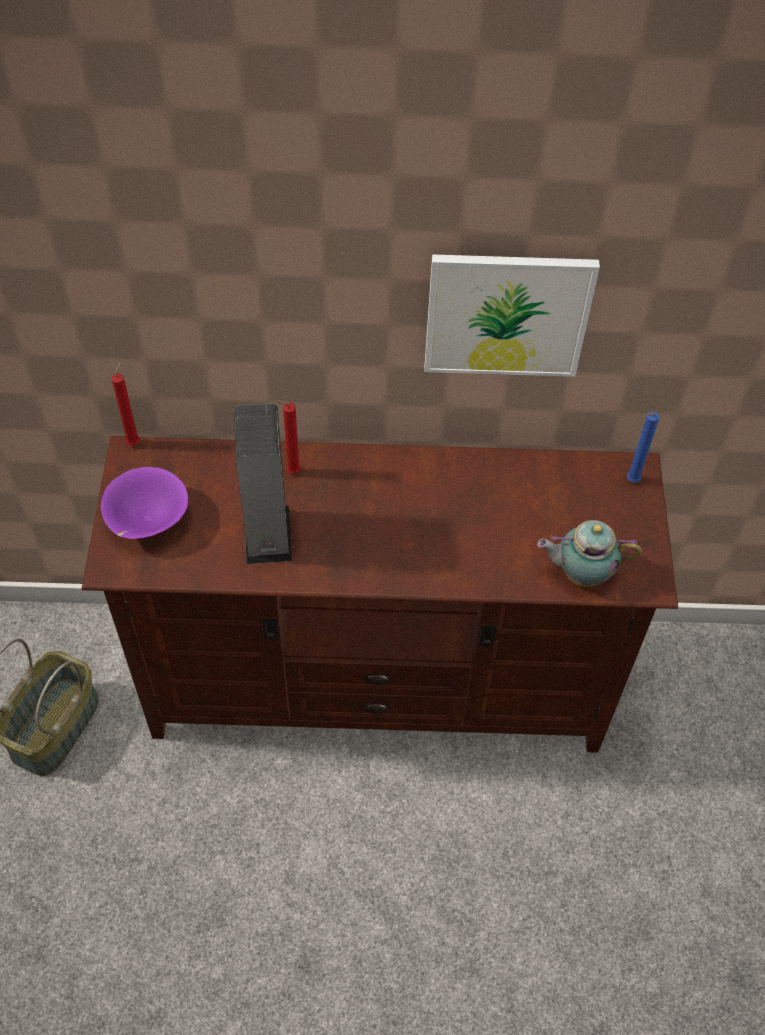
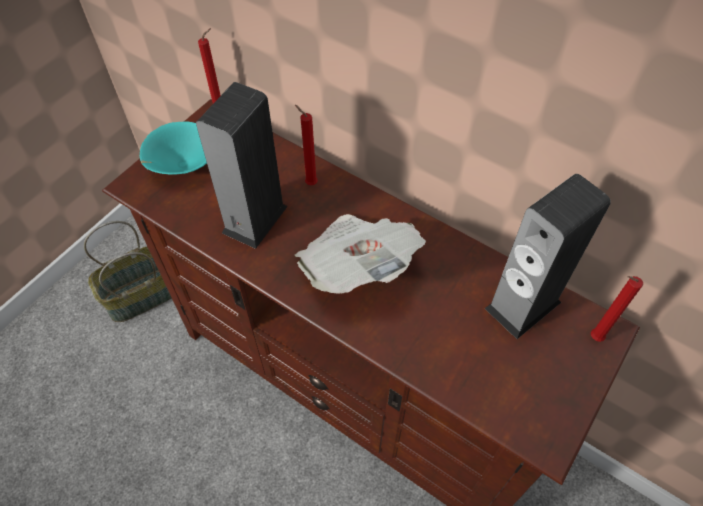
camera: 35 degrees right, 0 degrees up
purple bowl [101,467,188,539] -> turquoise bowl [140,121,207,175]
picture [425,254,600,377] -> none
teapot [537,520,642,587] -> none
blue candle [627,412,659,483] -> red candle [591,276,643,342]
none -> newspaper [295,214,426,294]
none -> speaker [485,174,611,339]

